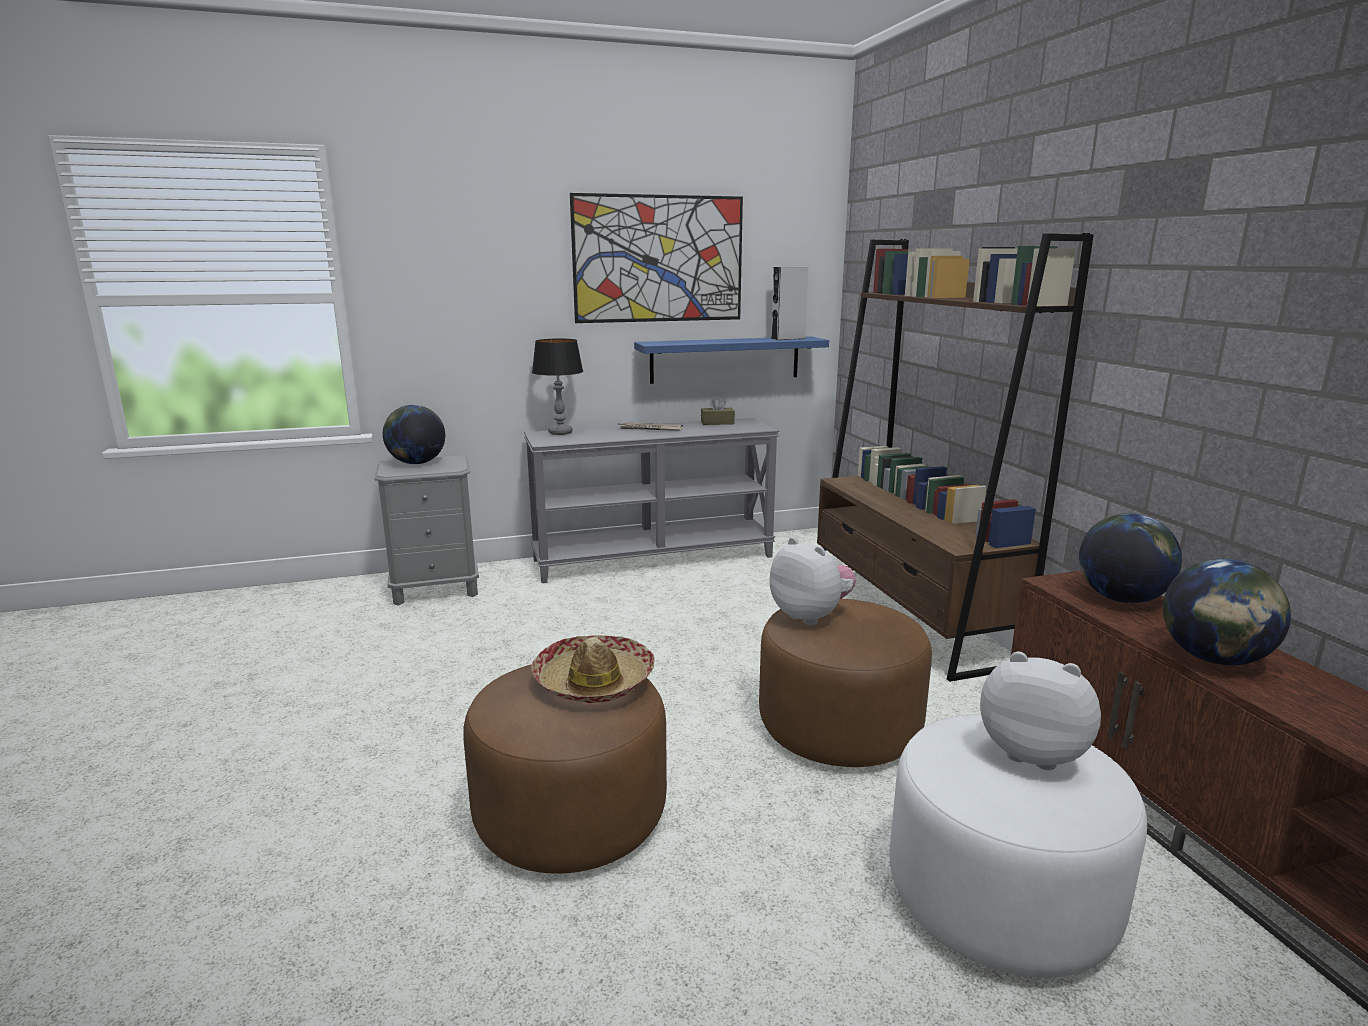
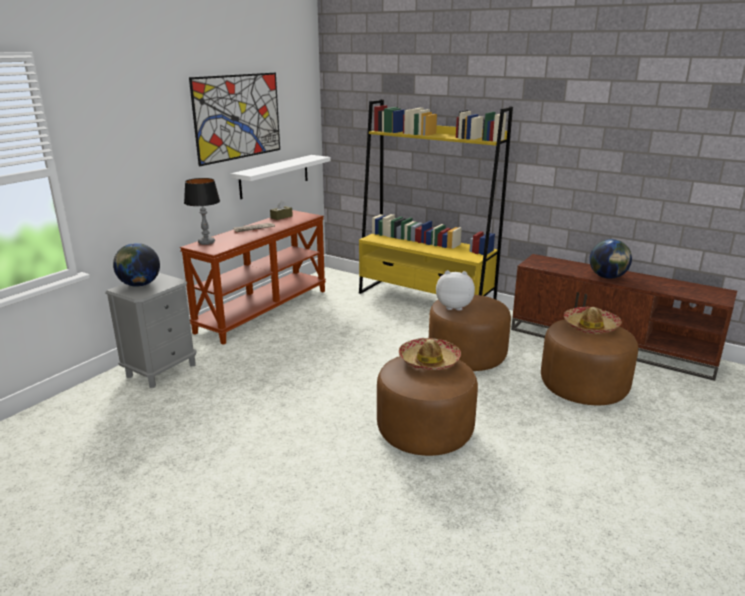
camera: 40 degrees left, 5 degrees up
grey console table [524,418,779,583] -> brown console table [180,210,326,345]
blue shelf [634,336,829,384] -> white shelf [230,155,331,199]
grey speaker [771,267,809,340] -> none
brown bookcase [817,233,1094,682] -> yellow bookcase [359,99,513,299]
white ottoman [890,714,1147,978] -> brown ottoman [541,319,638,405]
plush toy [980,652,1101,770] -> hat [564,307,622,334]
globe [1079,513,1182,603] -> none

